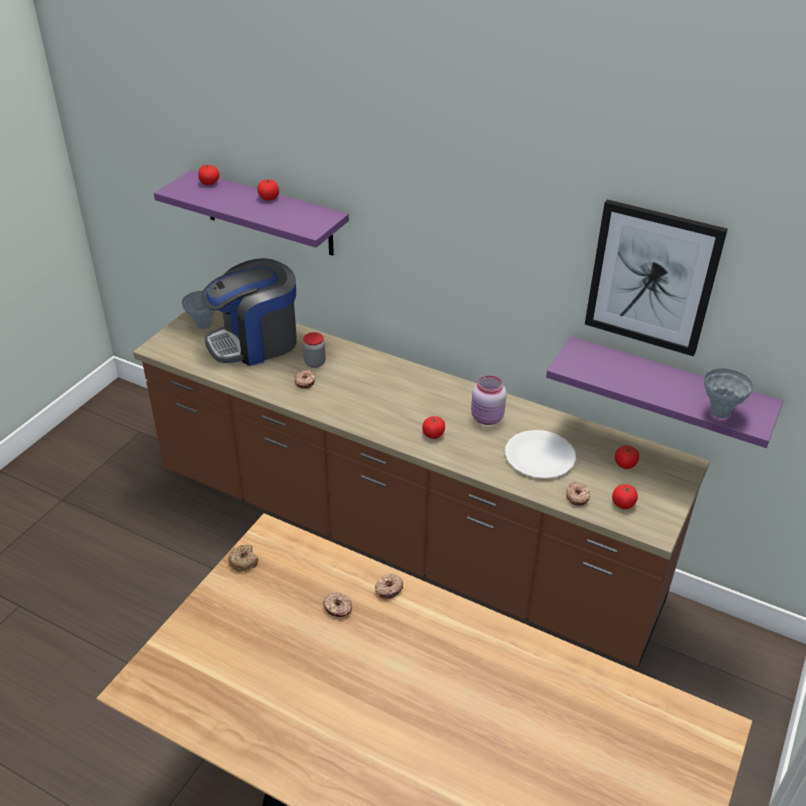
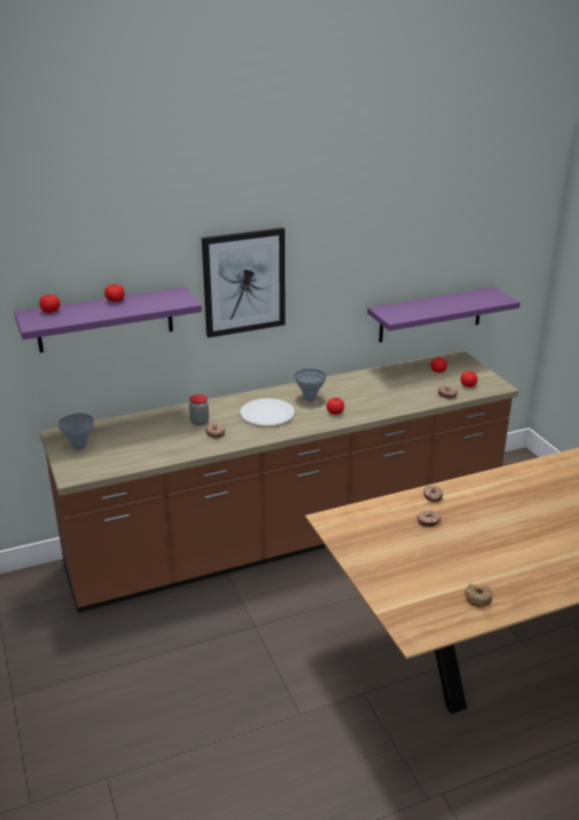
camera: 50 degrees left, 10 degrees down
coffee machine [202,258,297,366] -> none
donut [228,544,258,572] -> donut moved to [465,583,492,607]
pink jar [471,375,507,425] -> none
white plate [505,430,576,479] -> white plate moved to [240,398,295,426]
picture [585,200,728,357] -> picture moved to [202,228,285,338]
grey vase [704,369,753,418] -> grey vase moved to [295,369,326,402]

